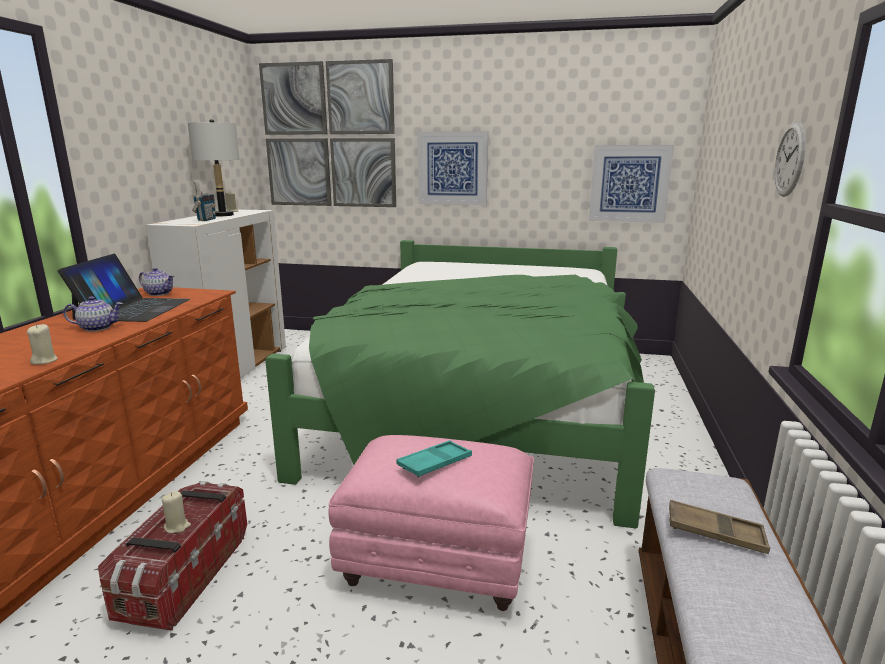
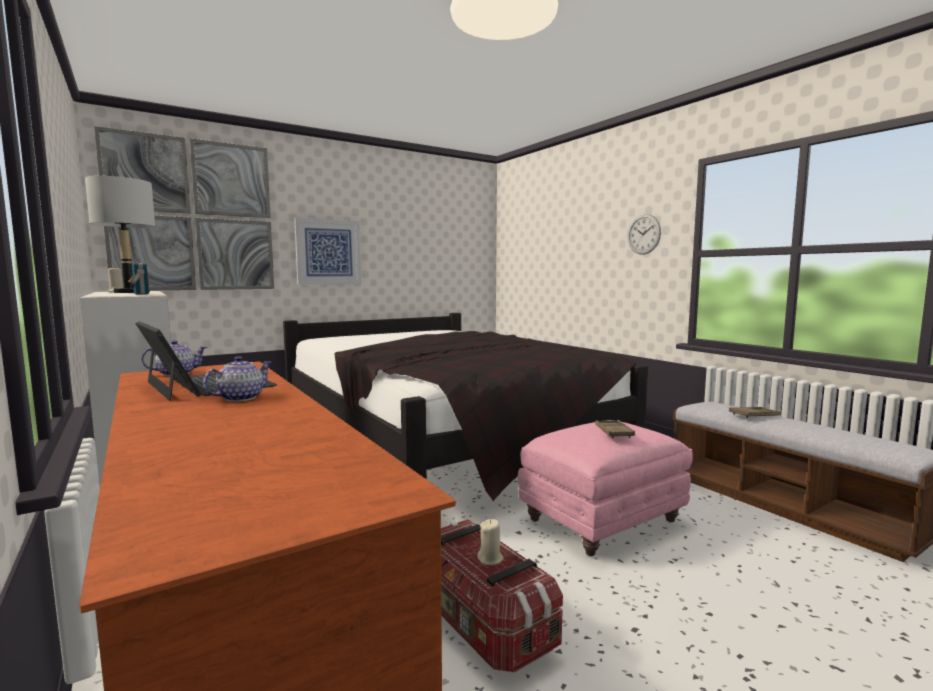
camera: 45 degrees left, 10 degrees down
beige candle [27,324,58,365] -> none
green bed [265,240,655,528] -> black bed [283,313,648,501]
turquoise tray [397,440,472,477] -> brown tray [595,420,635,438]
picture [589,145,674,223] -> none

